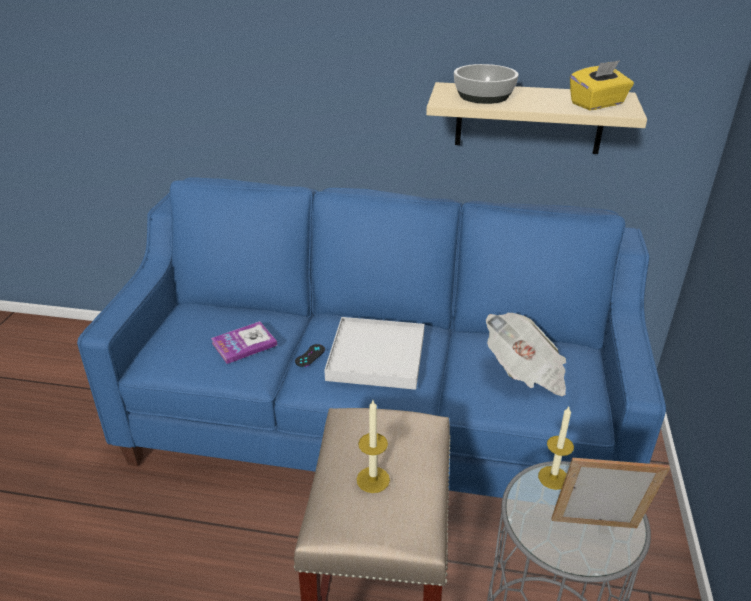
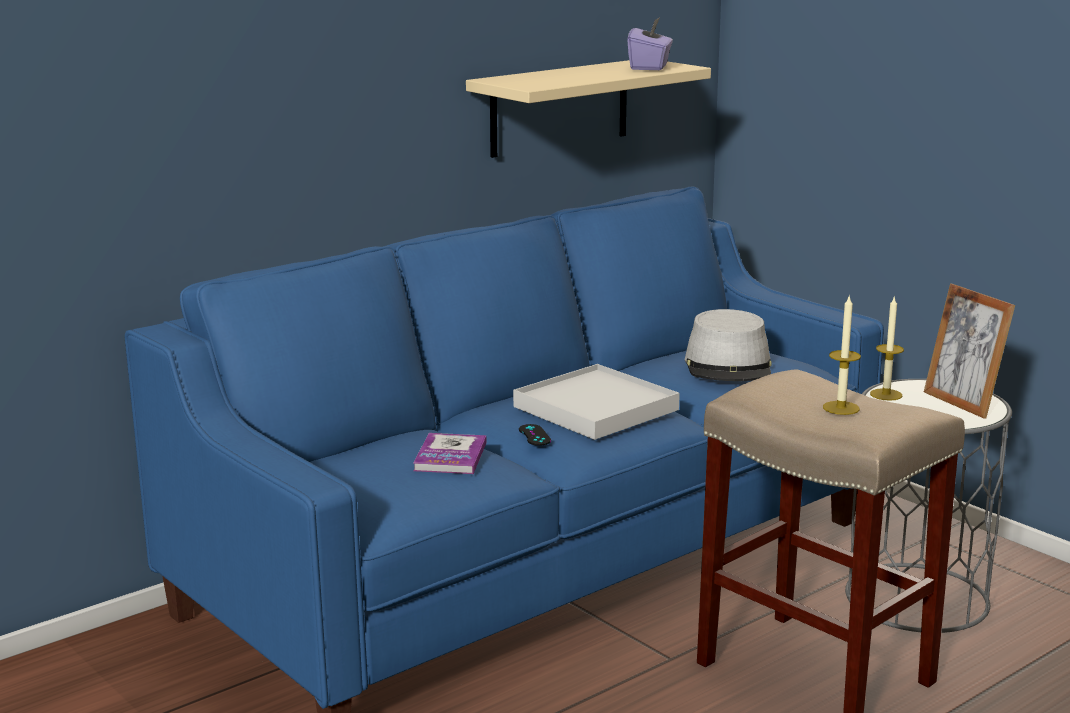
camera: 50 degrees left, 15 degrees down
bowl [454,64,519,104] -> none
newspaper [486,313,566,396] -> grey hat [685,309,772,381]
picture frame [551,458,670,528] -> picture frame turned 75 degrees counterclockwise [924,284,1015,419]
yellow tissue box [570,60,634,110] -> purple tissue box [627,17,673,70]

